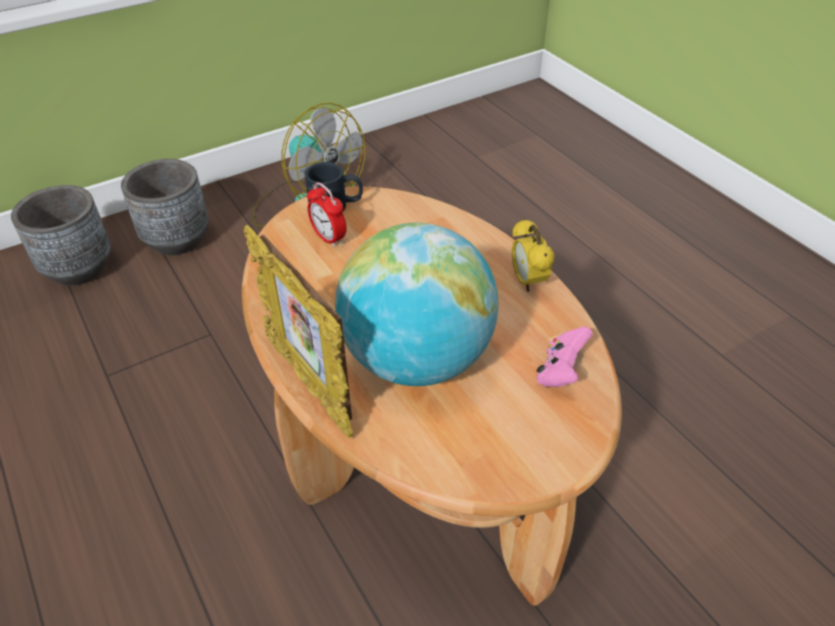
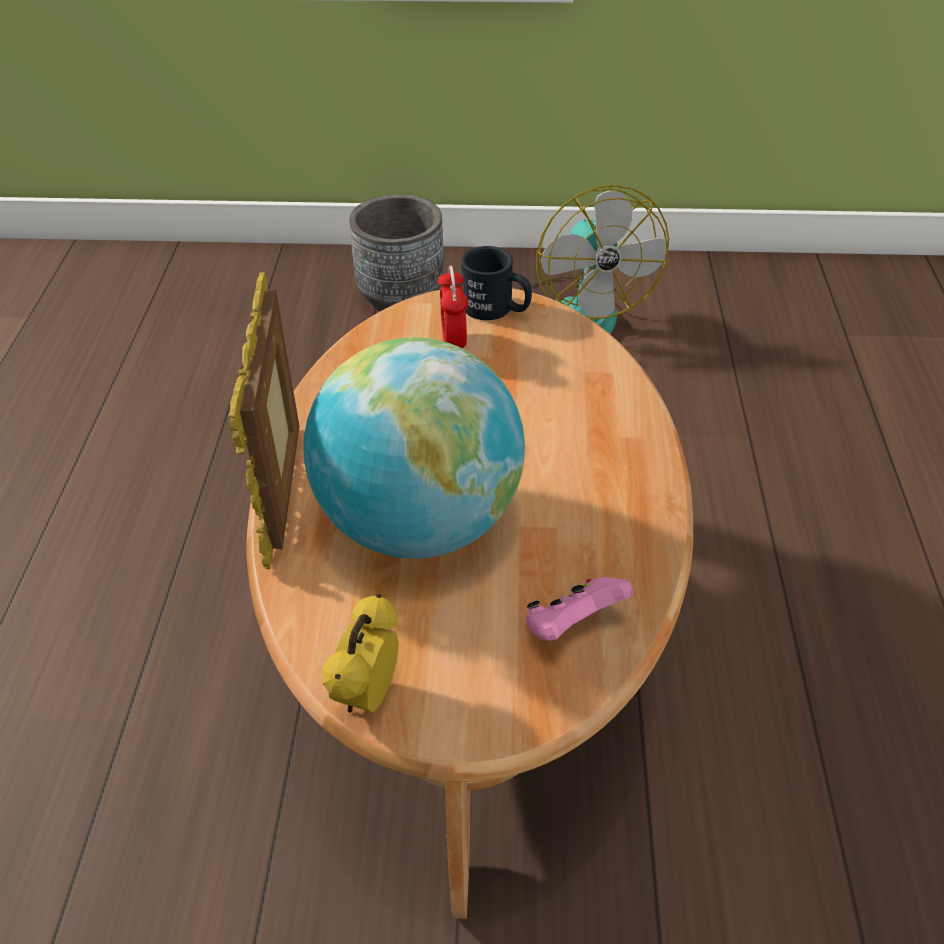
camera: 35 degrees right, 0 degrees up
grey planter [11,185,111,286] -> none
alarm clock [512,219,555,292] -> alarm clock moved to [322,594,399,713]

